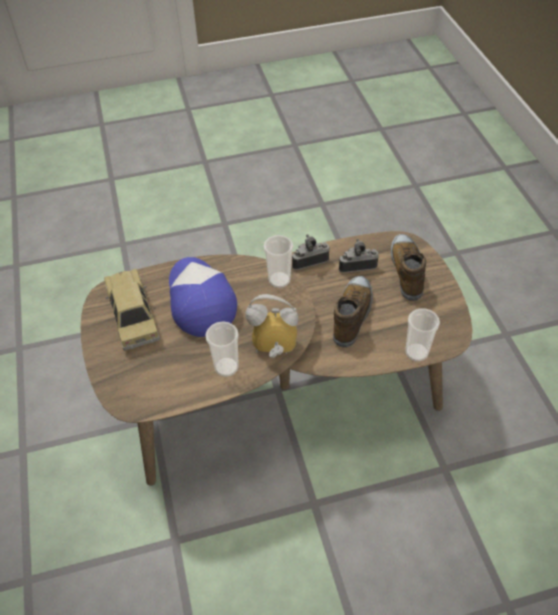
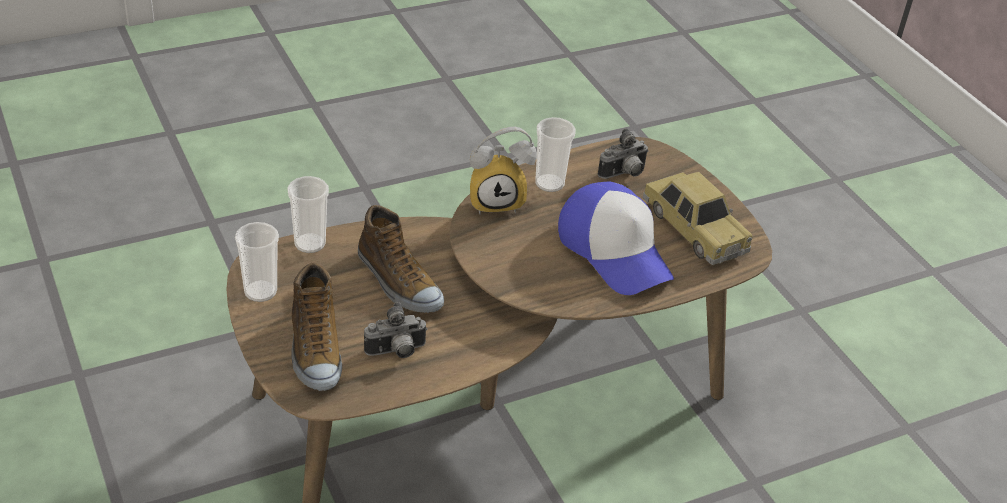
camera: 165 degrees right, 10 degrees down
cup [263,235,293,288] -> cup moved to [235,222,279,302]
camera [292,234,329,270] -> camera moved to [598,128,649,179]
shoe [333,276,373,348] -> shoe turned 45 degrees counterclockwise [358,205,444,313]

